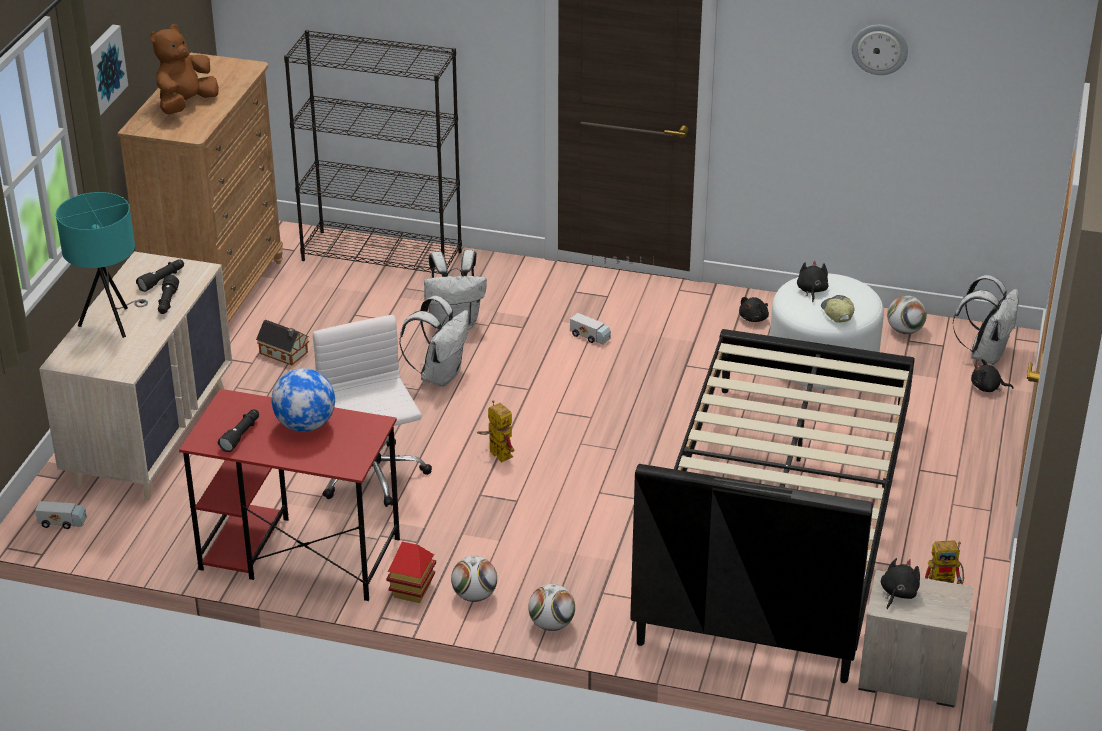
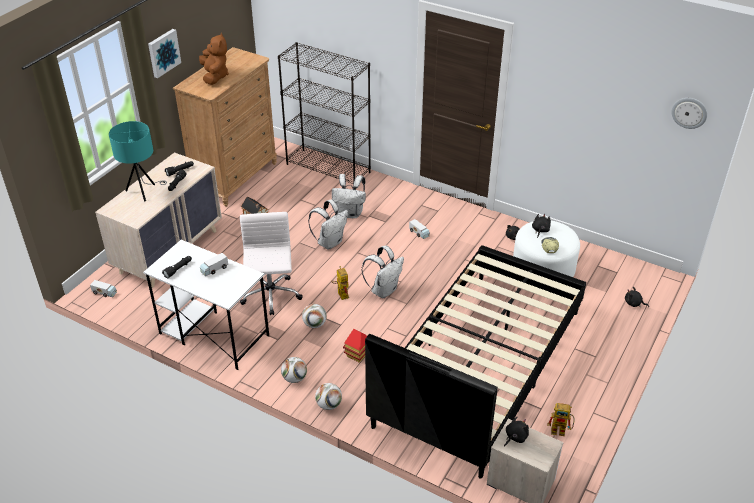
camera: 15 degrees right, 5 degrees up
brown plush toy [150,24,219,114] -> brown plush toy turned 120 degrees clockwise [199,33,229,85]
red desk [179,389,400,601] -> white desk [143,240,269,370]
globe [271,368,335,432] -> toy truck [200,253,228,276]
toy house [386,542,436,603] -> toy house moved to [343,329,367,363]
wall clock [852,25,908,75] -> wall clock moved to [671,98,707,129]
football [887,296,927,334] -> football moved to [302,304,327,328]
white backpack [953,275,1019,365] -> white backpack moved to [362,246,404,298]

